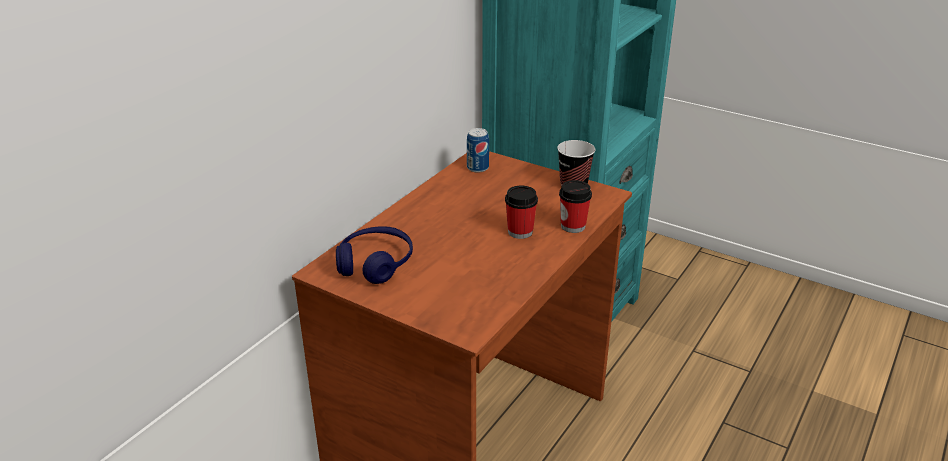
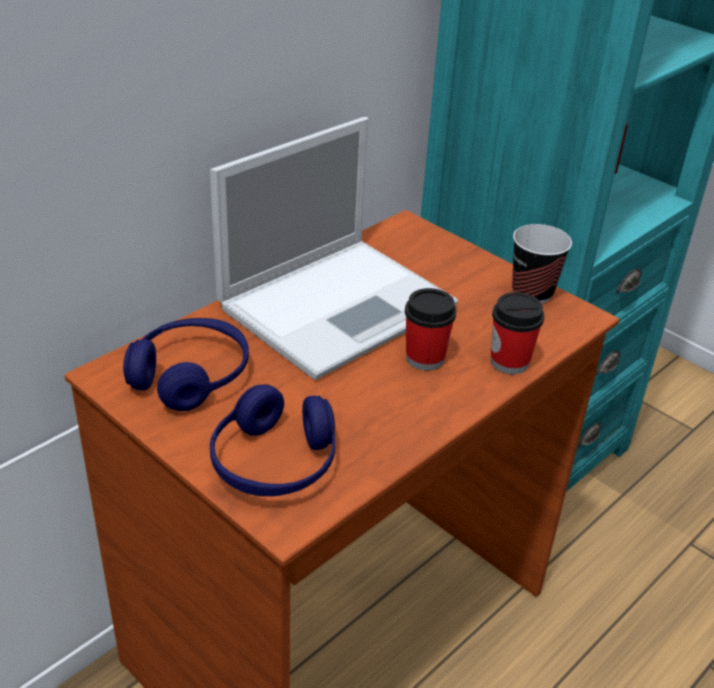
camera: 10 degrees right, 5 degrees up
can [467,128,489,173] -> none
none -> laptop [210,117,458,380]
none -> blue headphones [210,384,335,496]

